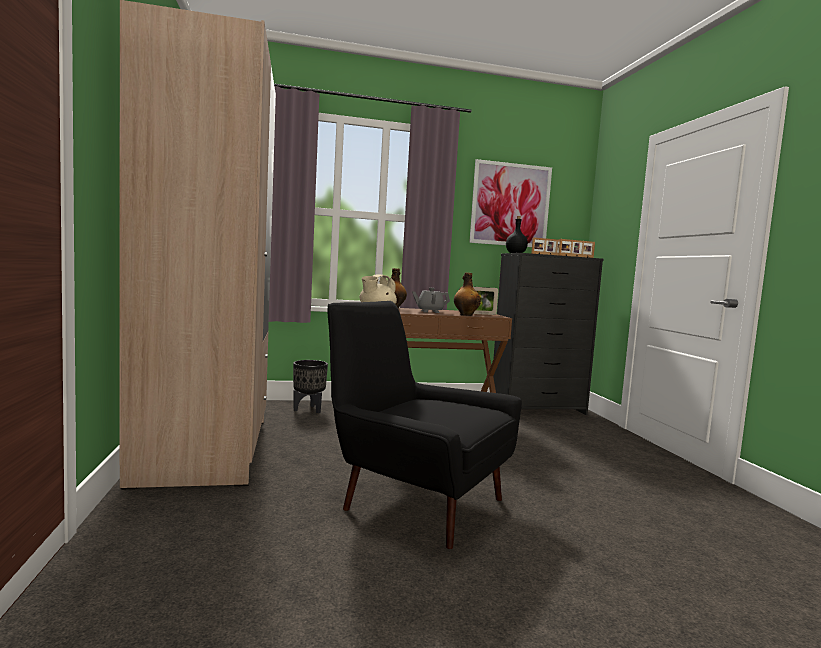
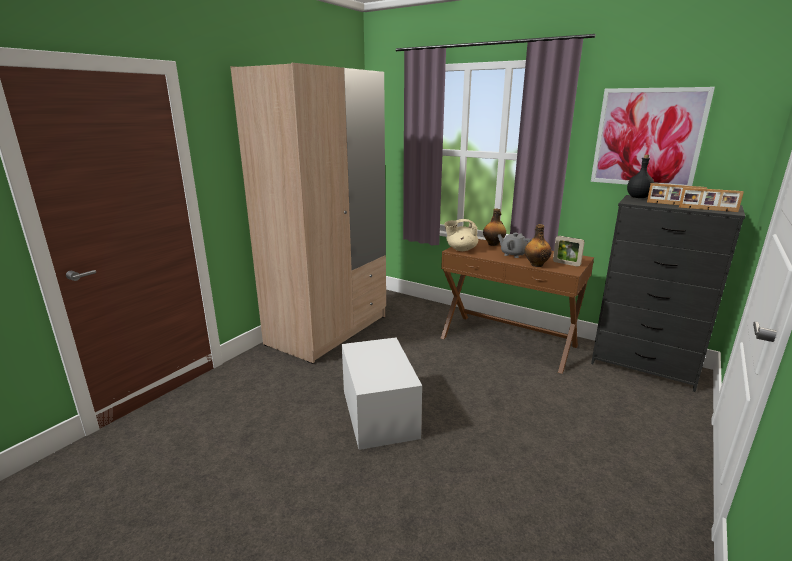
camera: 45 degrees right, 15 degrees up
black planter [293,360,328,413] -> none
black armchair [327,301,522,549] -> white storage box [342,338,422,450]

